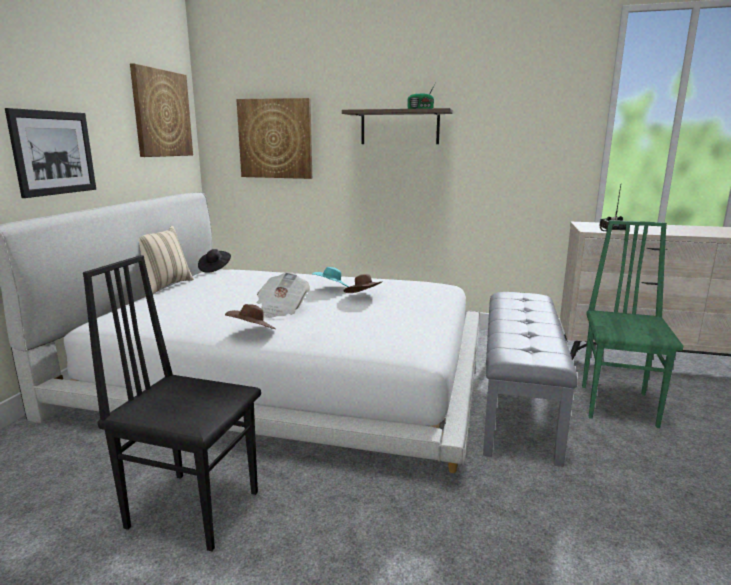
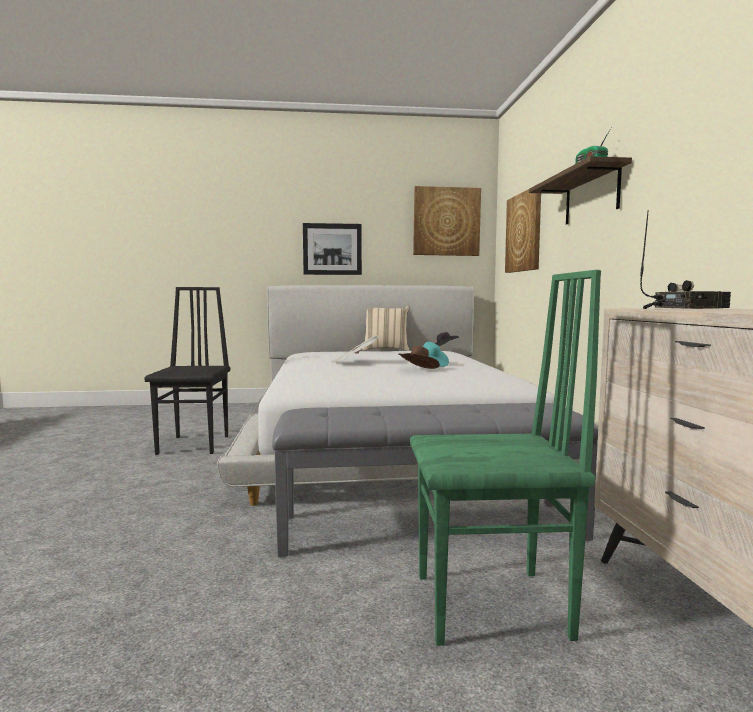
camera: 70 degrees right, 10 degrees down
brown hat [225,304,276,329] -> none

